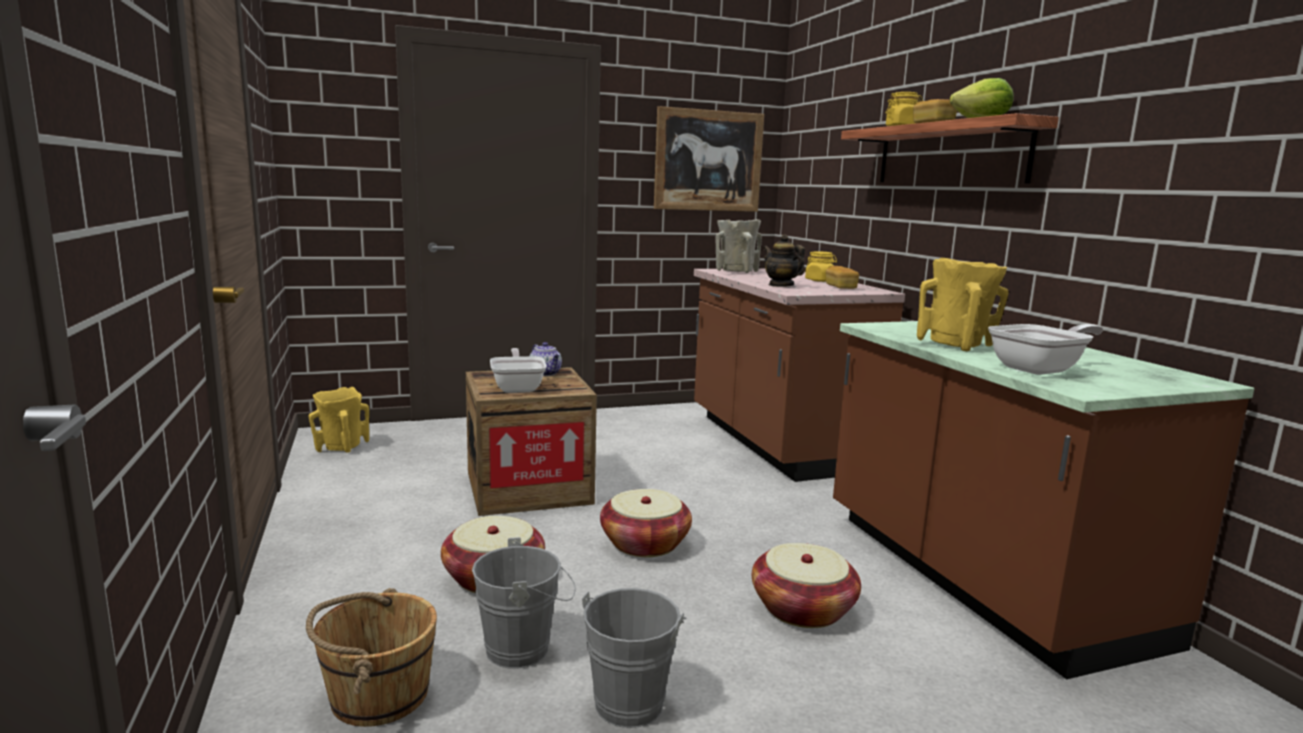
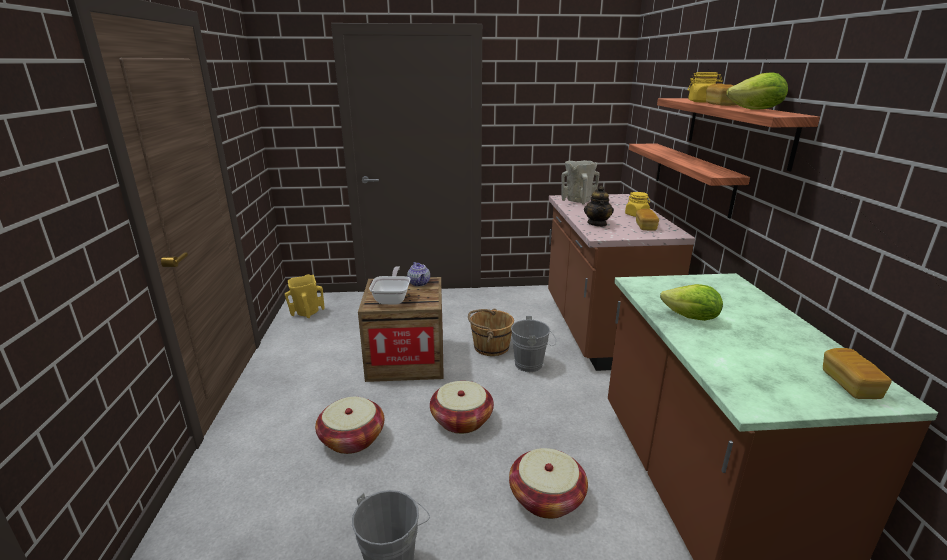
camera: 15 degrees right, 10 degrees up
brown bucket [306,588,437,727] -> brown bucket moved to [468,309,514,356]
grey bucket [472,537,575,669] -> grey bucket moved to [511,316,556,372]
picture [654,106,764,212] -> none
teapot [763,234,805,287] -> teapot turned 150 degrees counterclockwise [584,186,614,227]
yellow vase [917,258,1009,351] -> lettuce [660,284,723,321]
frying pan [988,324,1103,375] -> none
none -> shelf [629,143,750,218]
none -> bread [823,348,892,399]

